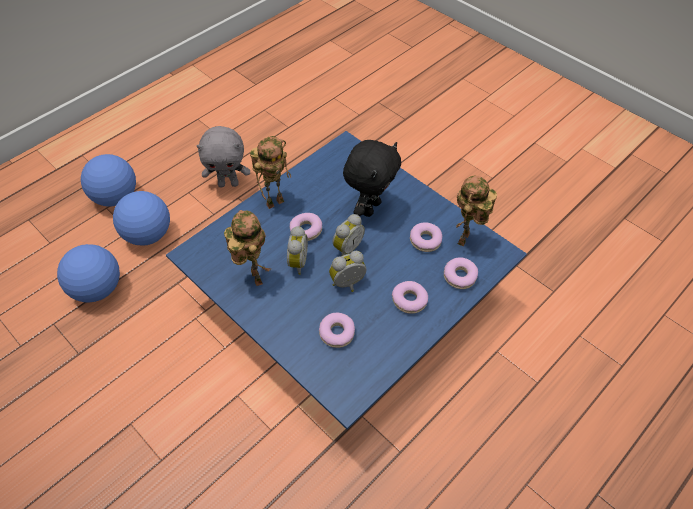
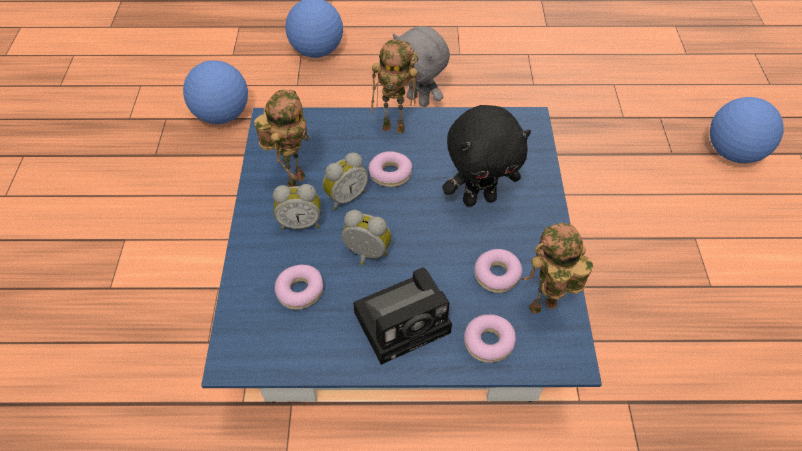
camera: 45 degrees right, 0 degrees up
football [113,191,170,246] -> football moved to [710,97,783,163]
alarm clock [333,214,365,256] -> alarm clock moved to [273,184,320,230]
donut [392,281,428,314] -> camera [353,268,452,365]

